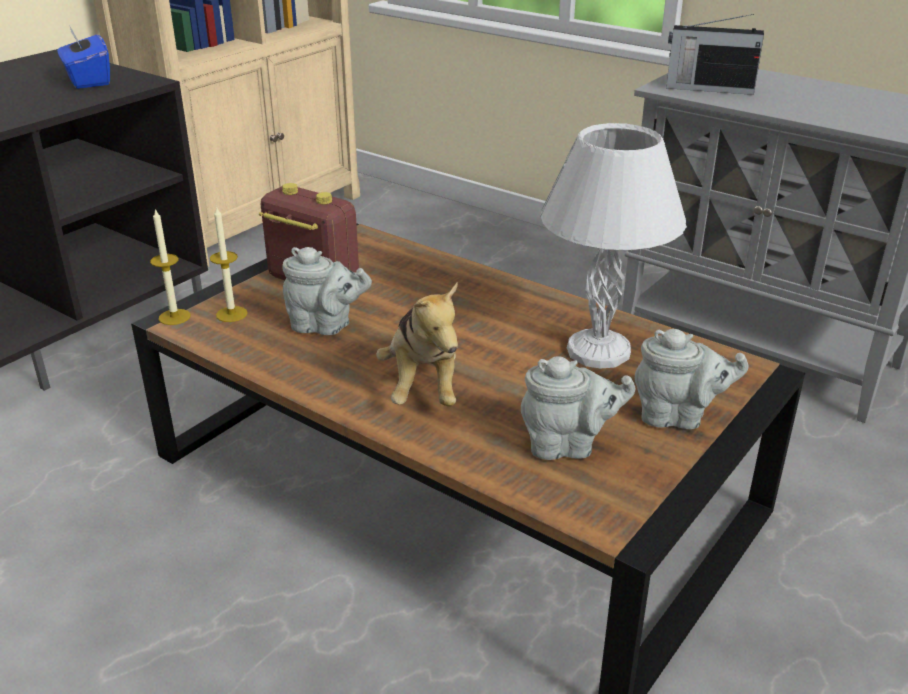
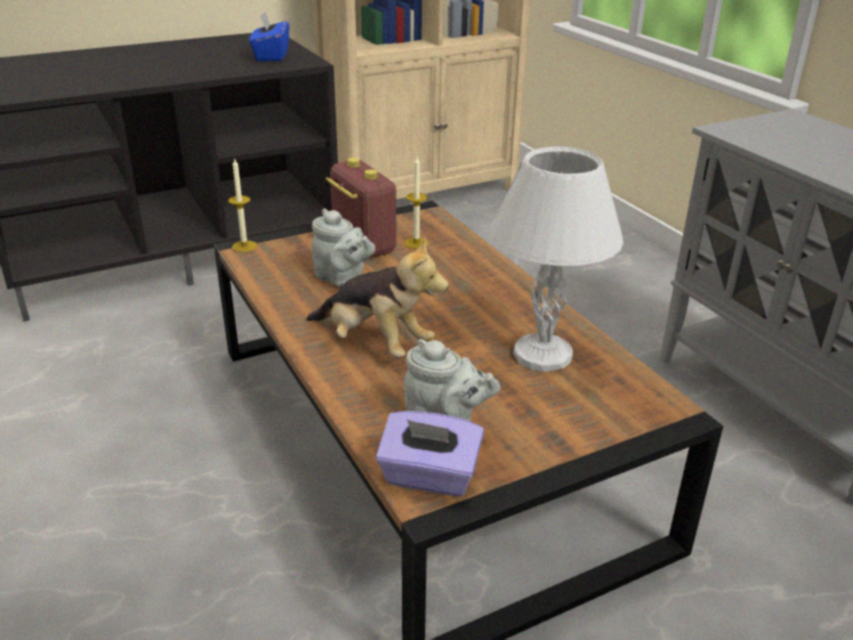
camera: 25 degrees right, 0 degrees up
candle [210,206,248,322] -> candle moved to [404,157,429,249]
plush toy [376,282,458,406] -> plush toy turned 75 degrees counterclockwise [306,237,449,357]
grey teapot [635,329,749,429] -> none
radio [666,14,764,95] -> none
none -> purple tissue box [376,411,484,496]

